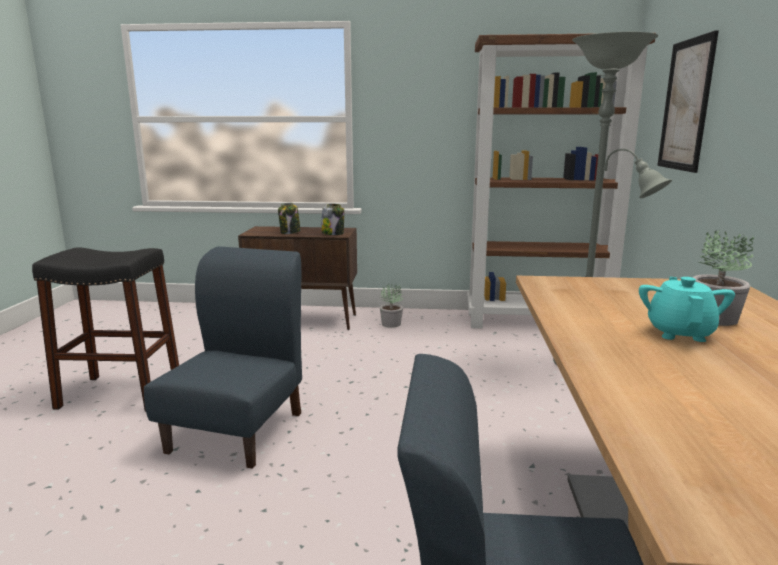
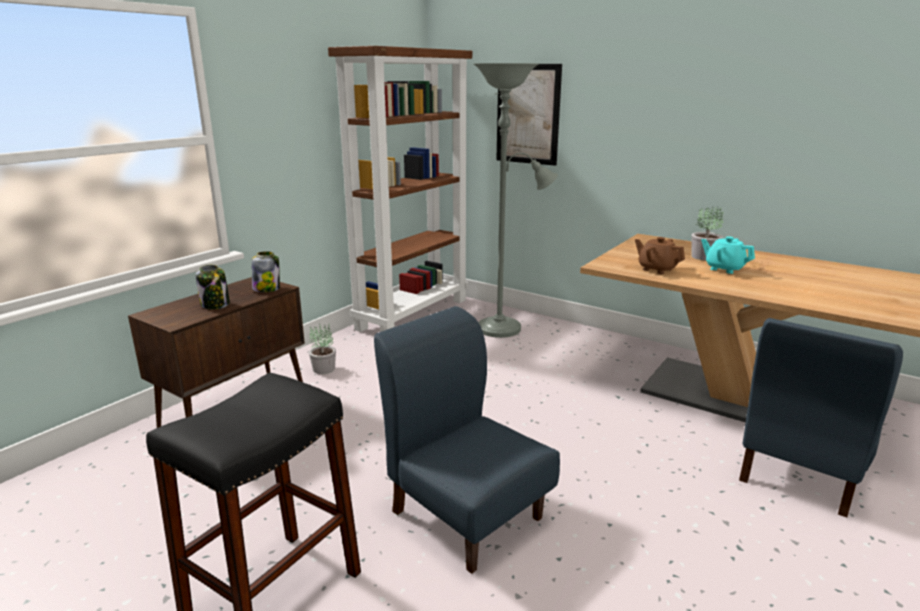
camera: 60 degrees left, 5 degrees up
none -> brown teapot [635,237,685,274]

